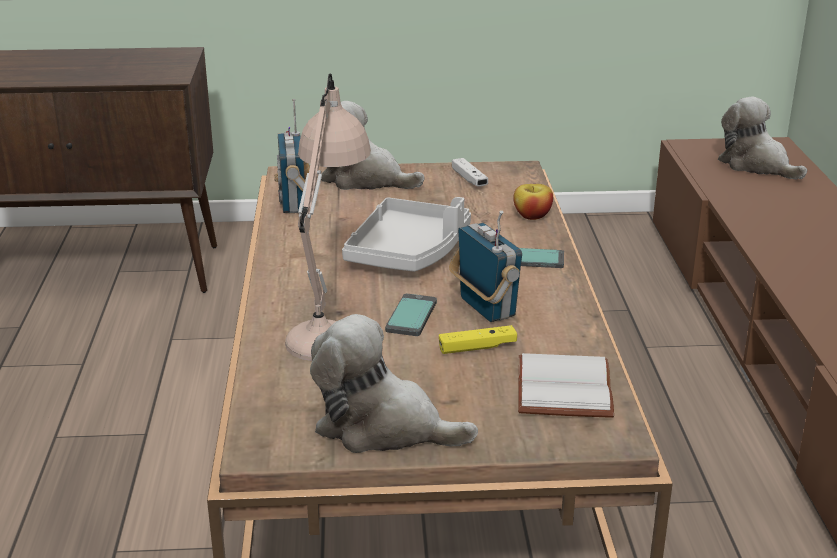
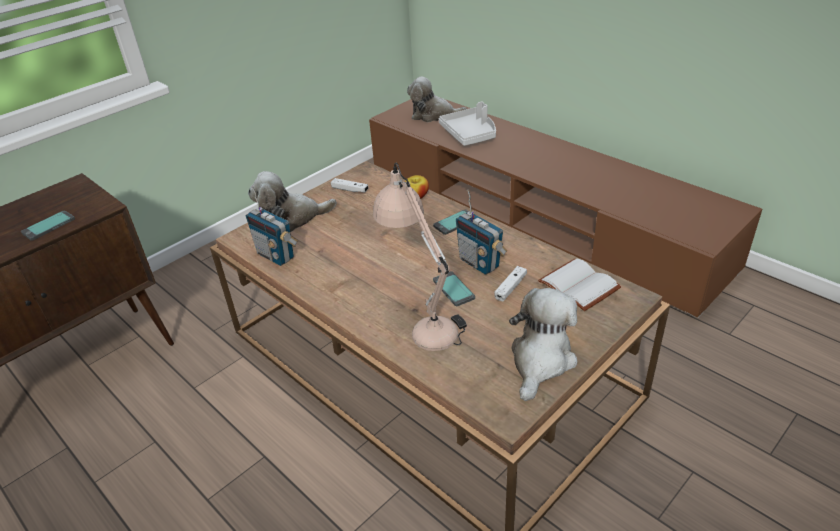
camera: 40 degrees left, 10 degrees up
plush toy [310,314,478,453] -> plush toy turned 135 degrees clockwise [509,288,577,401]
grey tray [342,197,471,272] -> grey tray moved to [439,102,496,146]
yellow game controller [439,325,517,354] -> white game controller [494,266,527,301]
radio [449,210,522,322] -> radio turned 150 degrees counterclockwise [456,190,507,275]
none -> phone [21,211,75,241]

